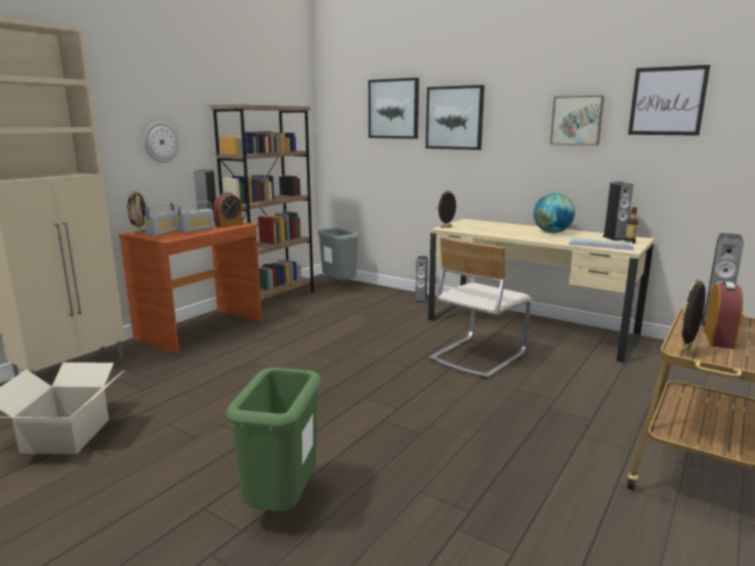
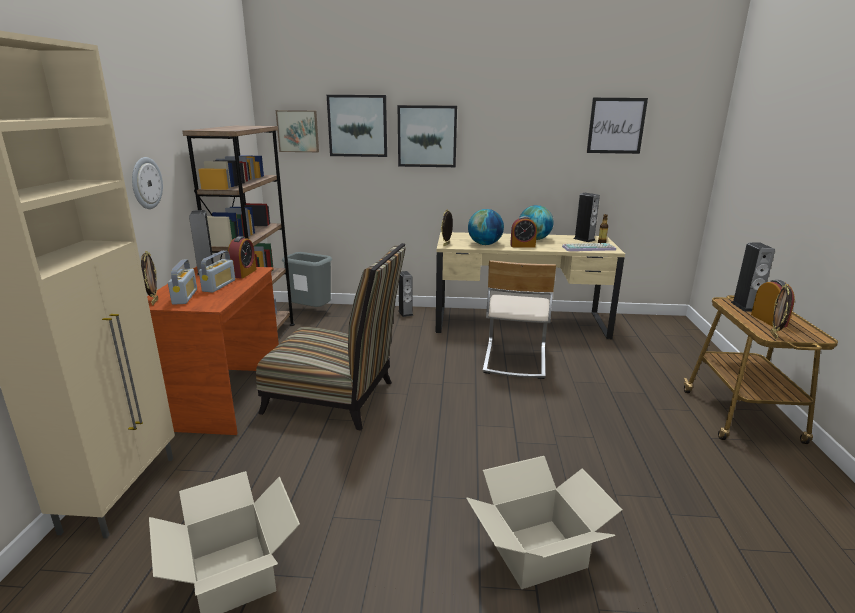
camera: 30 degrees left, 5 degrees up
green trash can [226,367,321,511] -> cardboard box [466,456,622,589]
picture [550,95,604,146] -> picture moved to [276,110,319,152]
none -> chair [256,243,406,430]
none -> globe [468,209,504,245]
none -> alarm clock [510,216,537,247]

